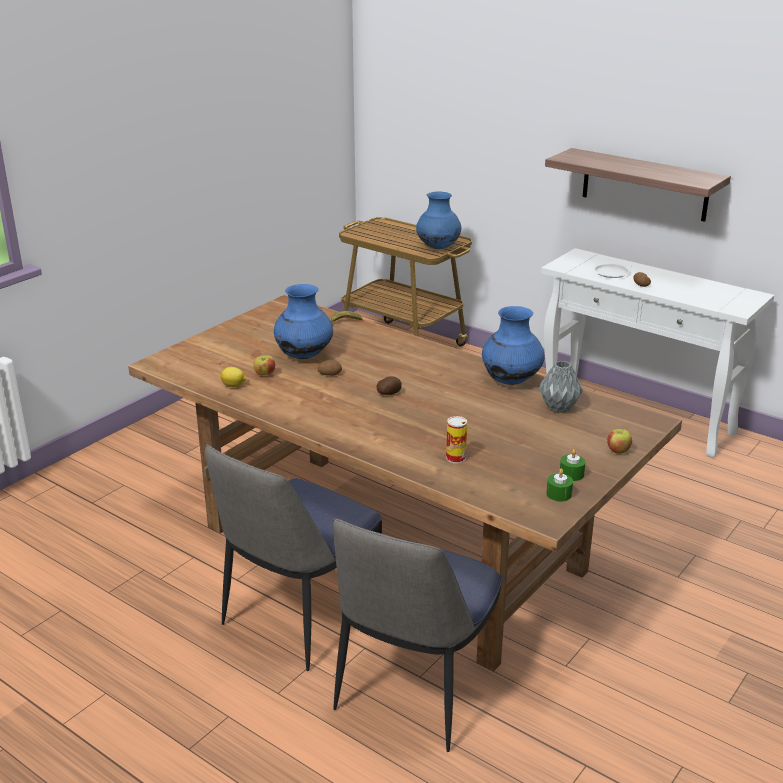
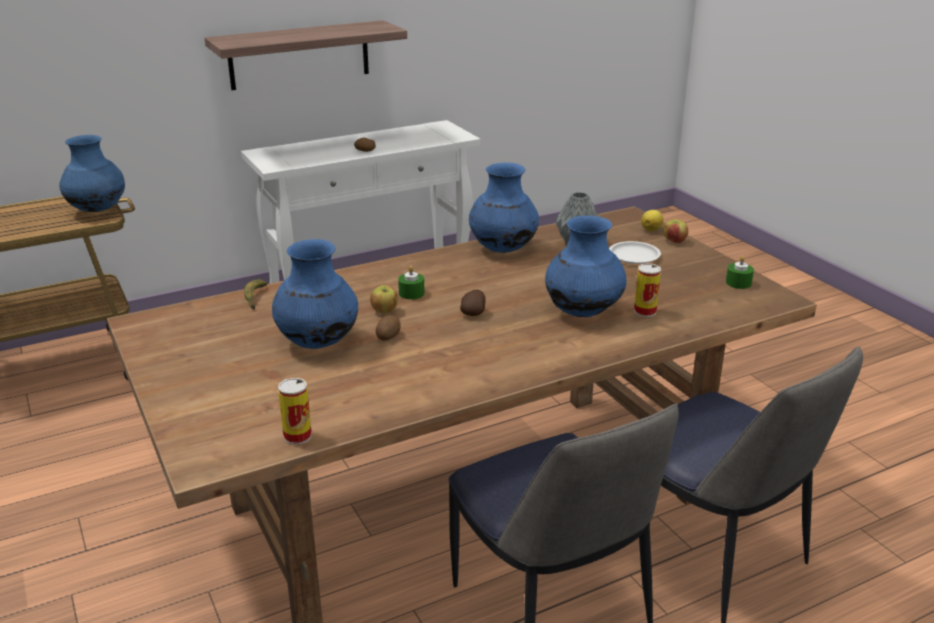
camera: 65 degrees left, 0 degrees up
lemon [221,367,246,387] -> lemon moved to [641,210,663,232]
apple [253,355,275,376] -> apple moved to [370,285,398,313]
green candle [560,449,586,481] -> green candle moved to [398,266,425,300]
white plate [593,264,630,278] -> white plate moved to [609,241,661,264]
none -> can [278,378,312,445]
none -> blue vase [545,216,627,317]

